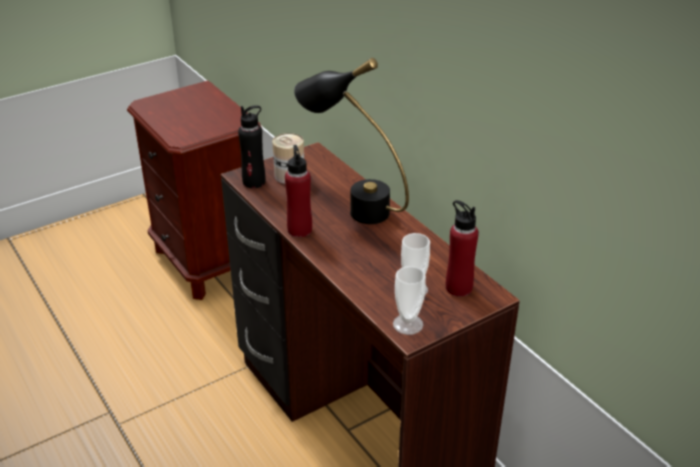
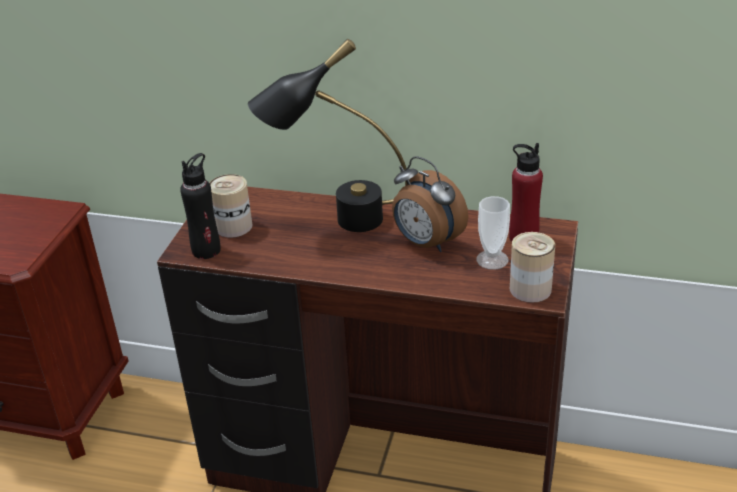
camera: 40 degrees left, 0 degrees up
red bottle [285,145,312,237] -> none
cup [393,266,426,335] -> can [510,232,555,303]
none -> alarm clock [392,156,468,252]

